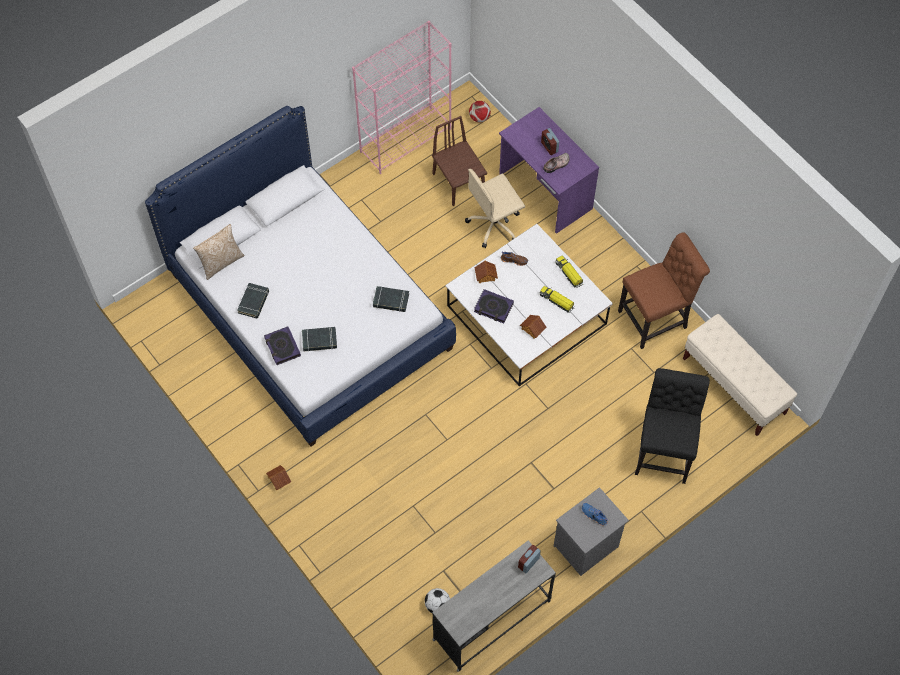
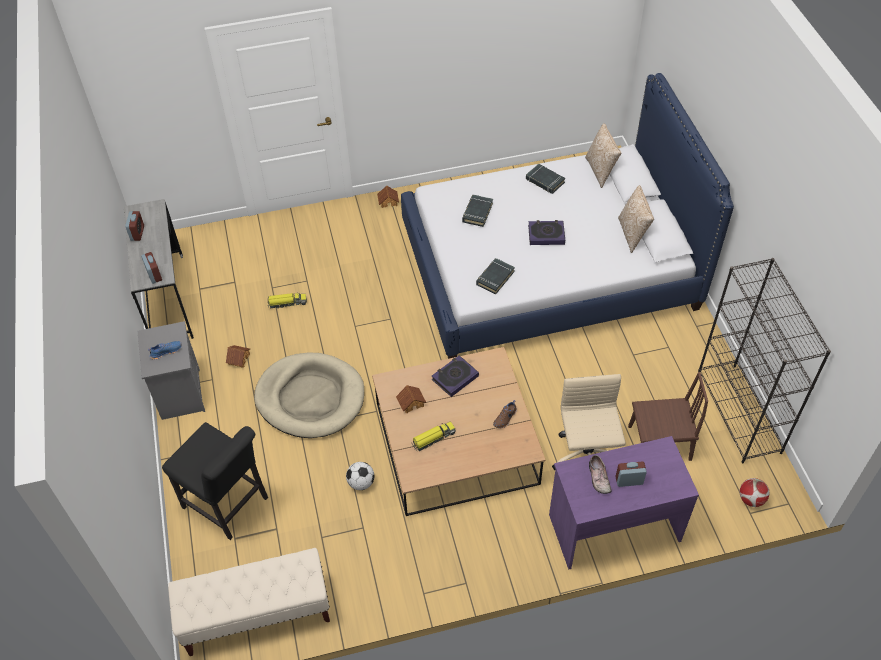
camera: 115 degrees right, 10 degrees down
book [264,326,301,365] -> book moved to [528,220,565,245]
pink bookcase [352,21,451,174] -> black bookcase [698,258,831,463]
football [425,588,450,613] -> football moved to [346,462,374,490]
white coffee table [445,224,613,386] -> brown coffee table [372,347,545,516]
toy house [474,261,498,283] -> toy house moved to [226,345,250,368]
toy truck [555,255,583,288] -> toy truck moved to [267,293,307,308]
brown chair [618,232,710,349] -> none
none -> alarm clock [125,211,144,241]
none -> beige dog bed [254,352,364,438]
none -> pillow [618,185,654,253]

